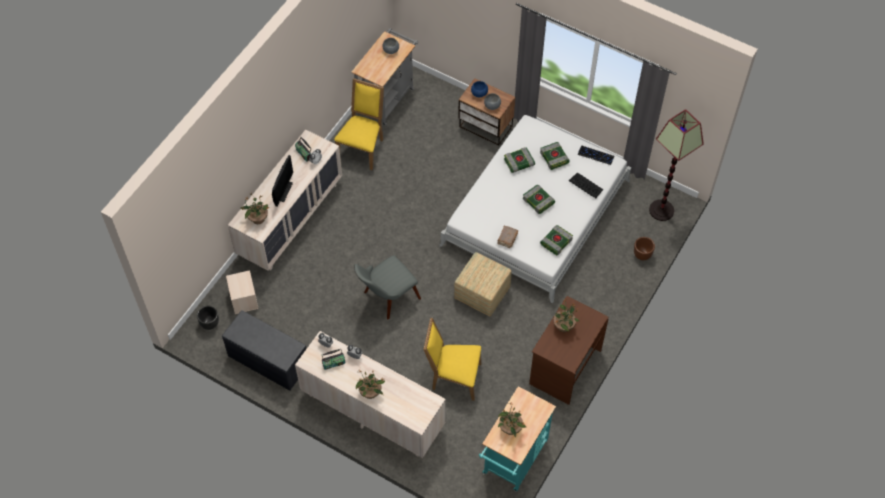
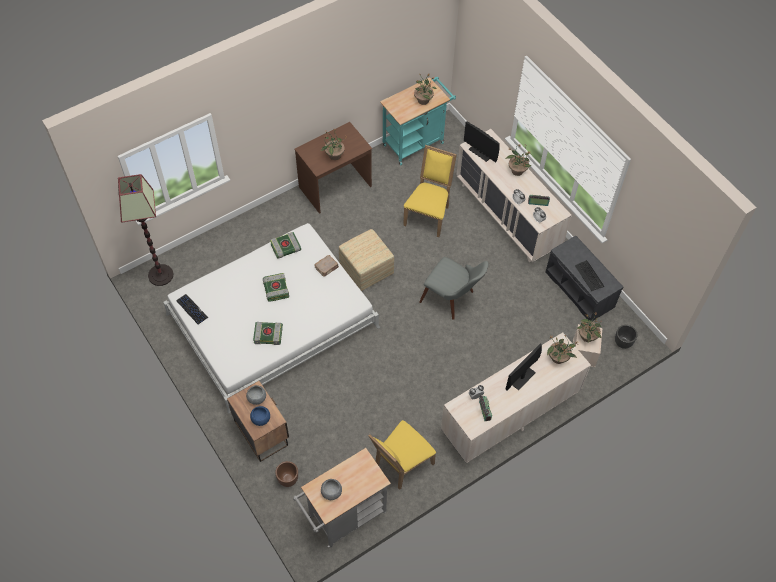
camera: 155 degrees left, 0 degrees up
grey chair [354,255,421,319] -> grey chair turned 45 degrees clockwise [419,257,489,320]
yellow chair [423,318,482,401] -> yellow chair turned 105 degrees counterclockwise [403,145,457,237]
book [540,142,570,170] -> none
keyboard [569,173,603,198] -> keyboard moved to [575,260,604,291]
brown planter [634,237,655,260] -> brown planter moved to [275,461,298,487]
none -> monitor [464,121,500,163]
none -> potted plant [577,312,602,343]

